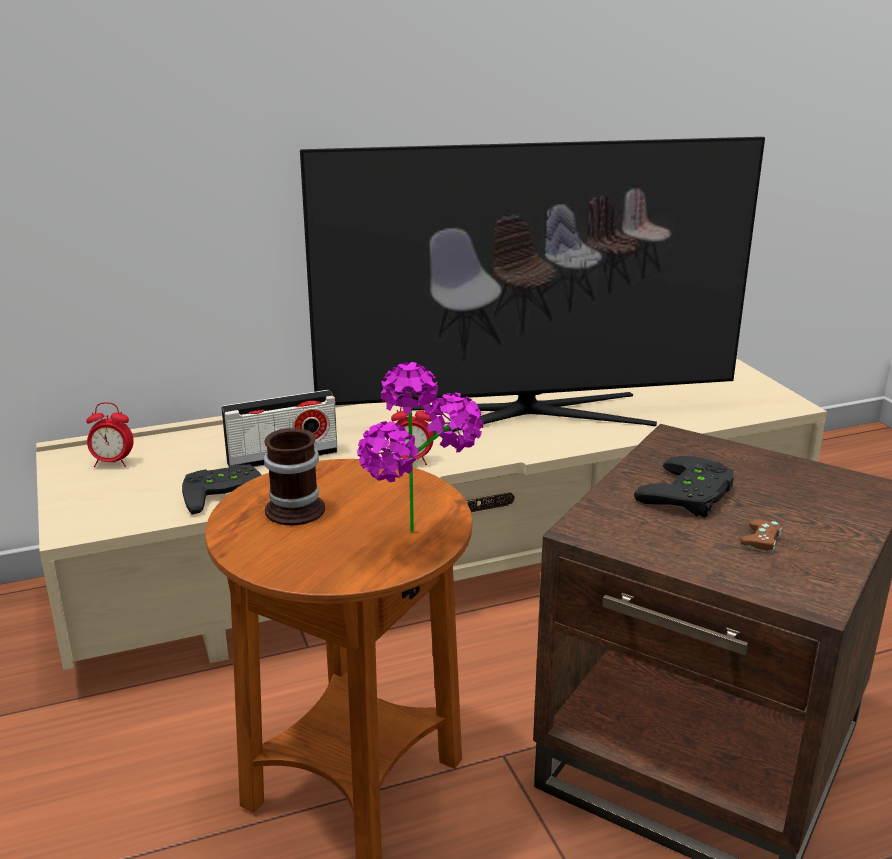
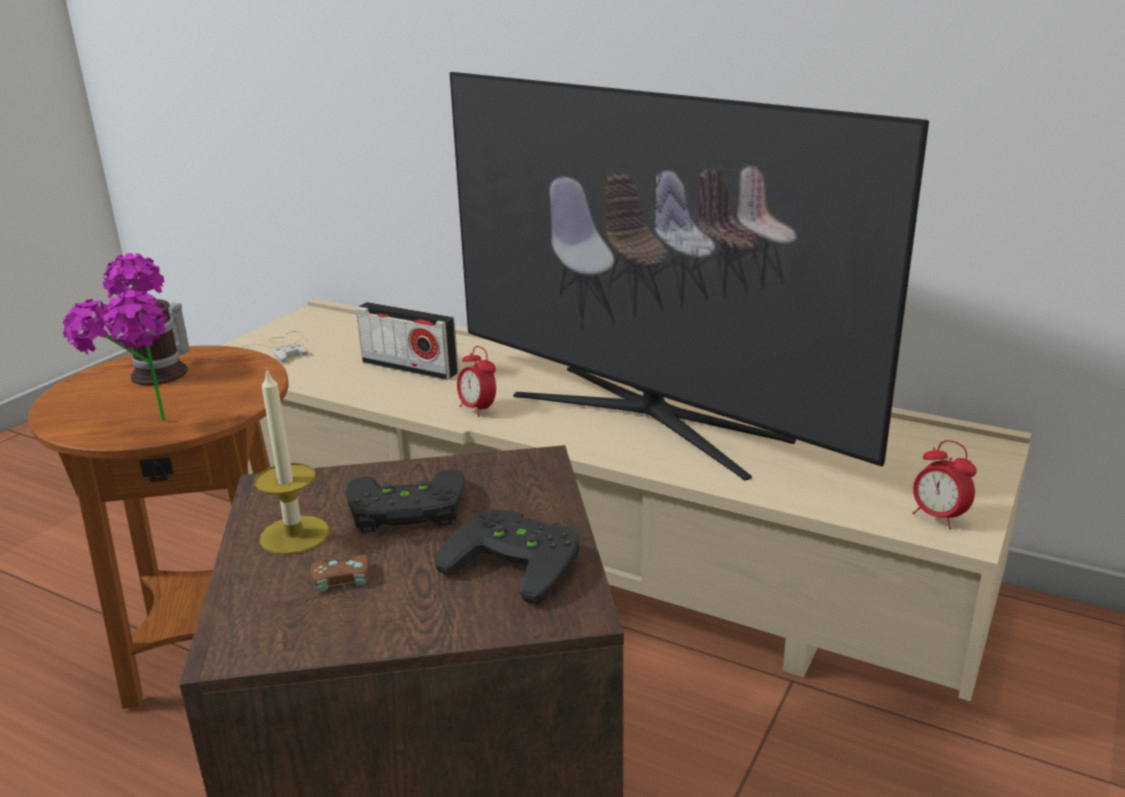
camera: 50 degrees right, 0 degrees up
alarm clock [86,402,134,467] -> alarm clock moved to [913,440,977,529]
black game controller [182,465,261,514] -> black game controller moved to [436,509,580,605]
none -> white game controller [242,331,308,362]
none -> candle [255,367,329,555]

